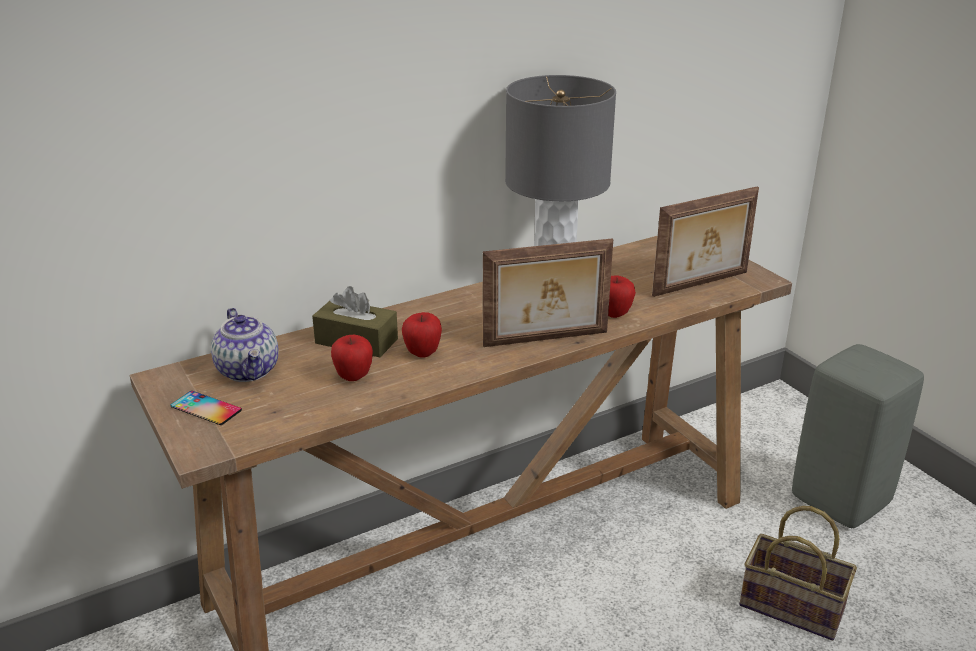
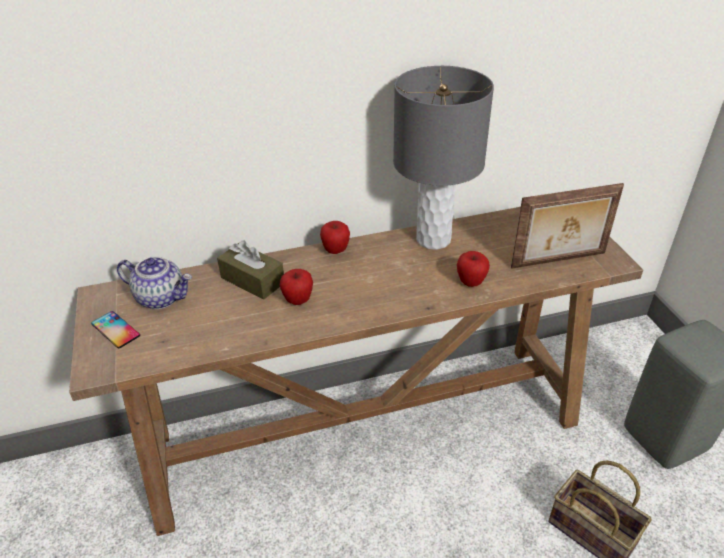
camera: 15 degrees right, 10 degrees up
teapot [211,308,279,382] -> teapot turned 60 degrees counterclockwise [117,256,192,309]
apple [331,335,373,381] -> apple moved to [320,221,350,254]
picture frame [483,239,613,347] -> none

